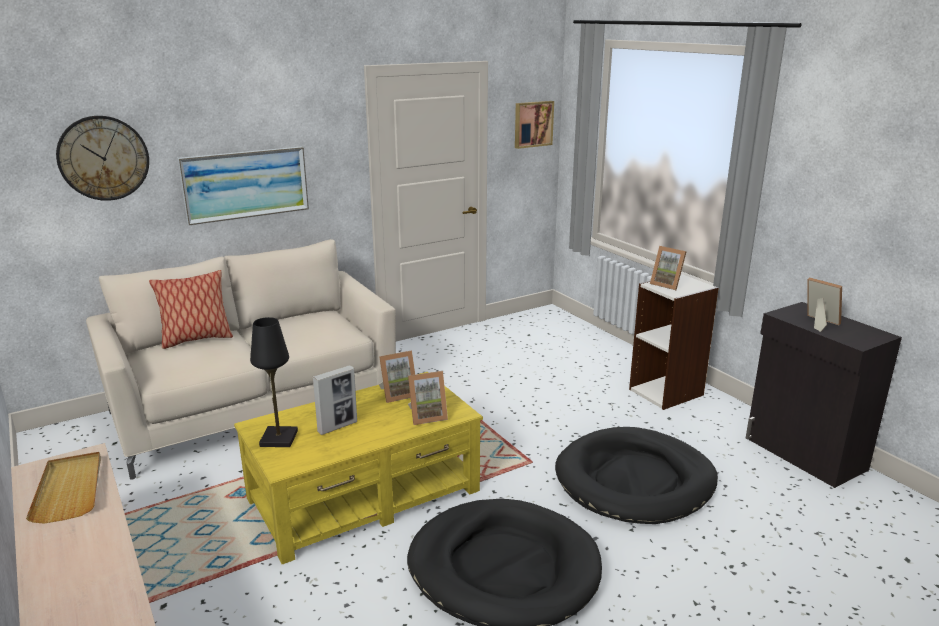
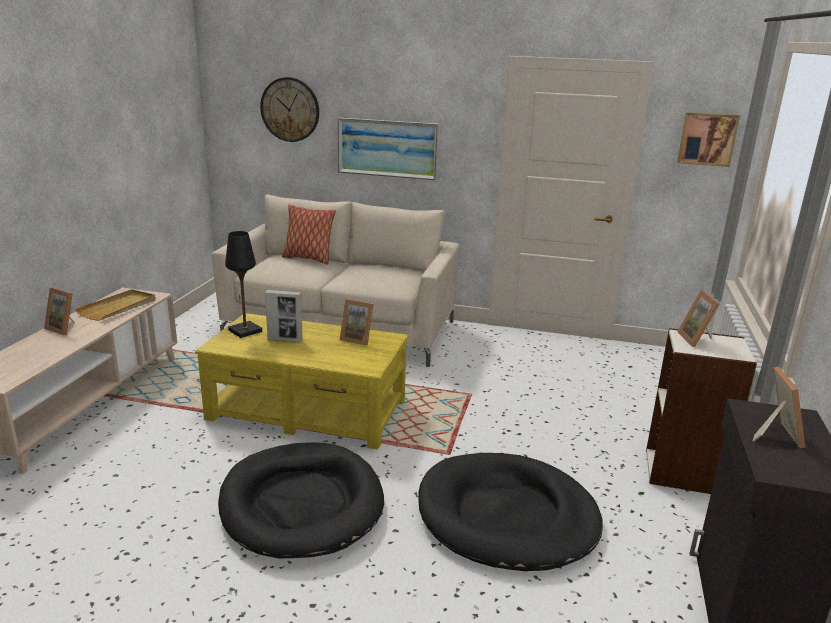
camera: 45 degrees right, 0 degrees up
picture frame [408,371,448,425] -> picture frame moved to [44,287,75,335]

